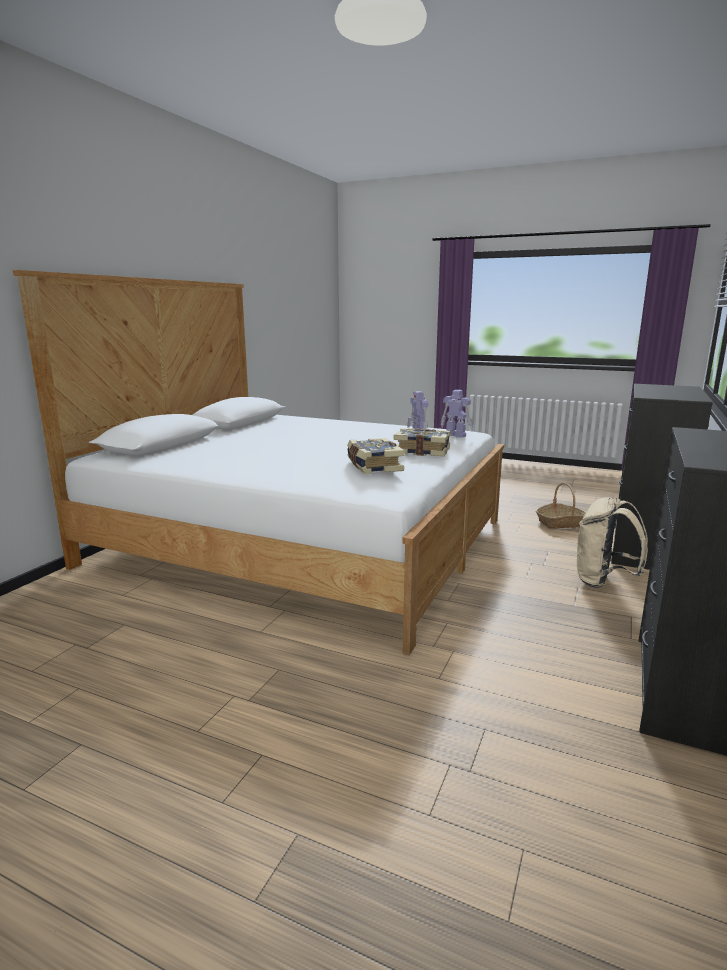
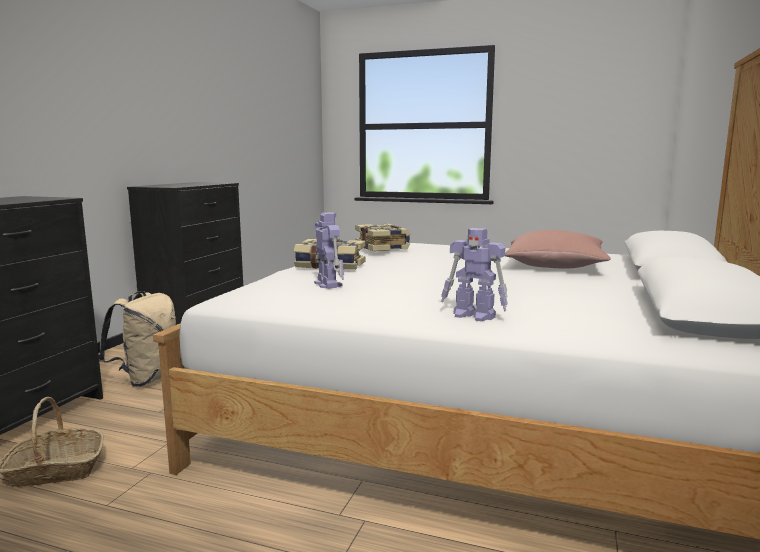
camera: 175 degrees right, 5 degrees down
toy robot [441,390,473,438] -> toy robot moved to [441,228,508,321]
none -> pink pillow [505,230,611,268]

